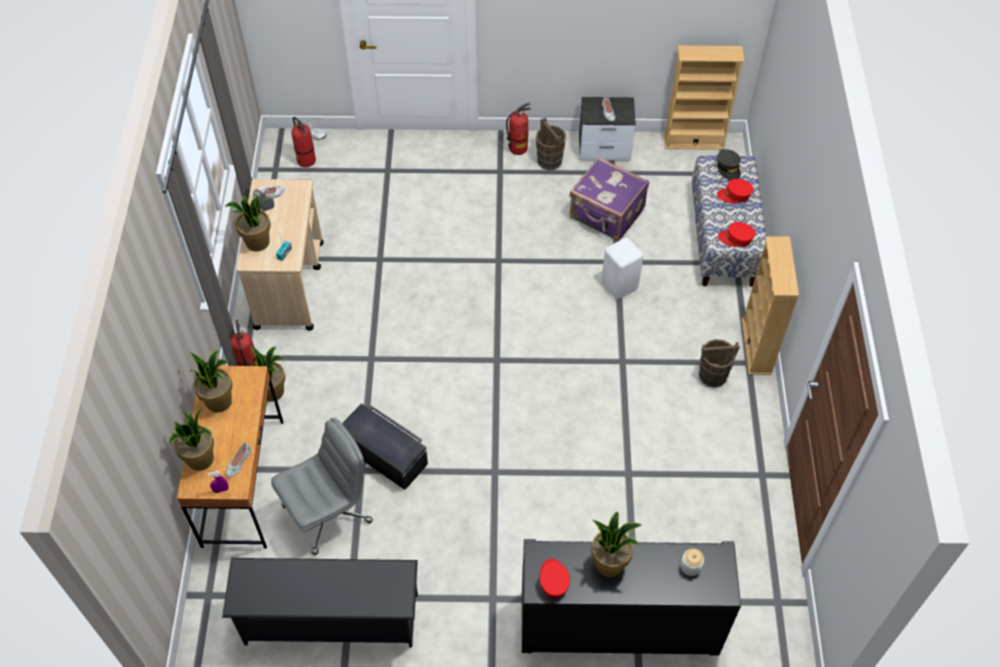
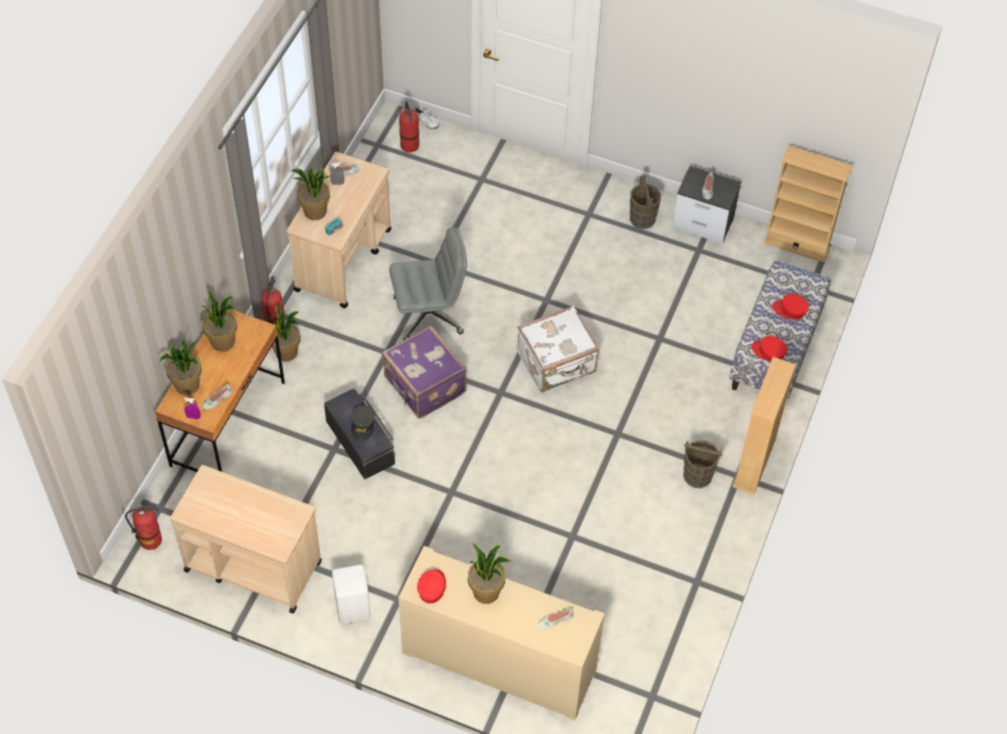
camera: 20 degrees right, 0 degrees up
black shoe rack [222,558,418,648] -> beige cart [170,465,322,613]
grey office chair [271,418,373,555] -> grey office chair moved to [389,227,467,341]
fire extinguisher [506,103,531,155] -> fire extinguisher moved to [125,504,162,550]
black cabinet [522,539,741,656] -> beige cabinet [398,546,605,720]
purple suitcase [569,157,649,241] -> purple suitcase moved to [382,326,467,419]
white stool [601,237,643,300] -> white stool moved to [332,565,371,624]
jar [681,548,704,576] -> white shoe [538,608,574,629]
grey cap [717,149,741,181] -> grey cap moved to [351,405,375,442]
none -> white suitcase [517,305,599,392]

